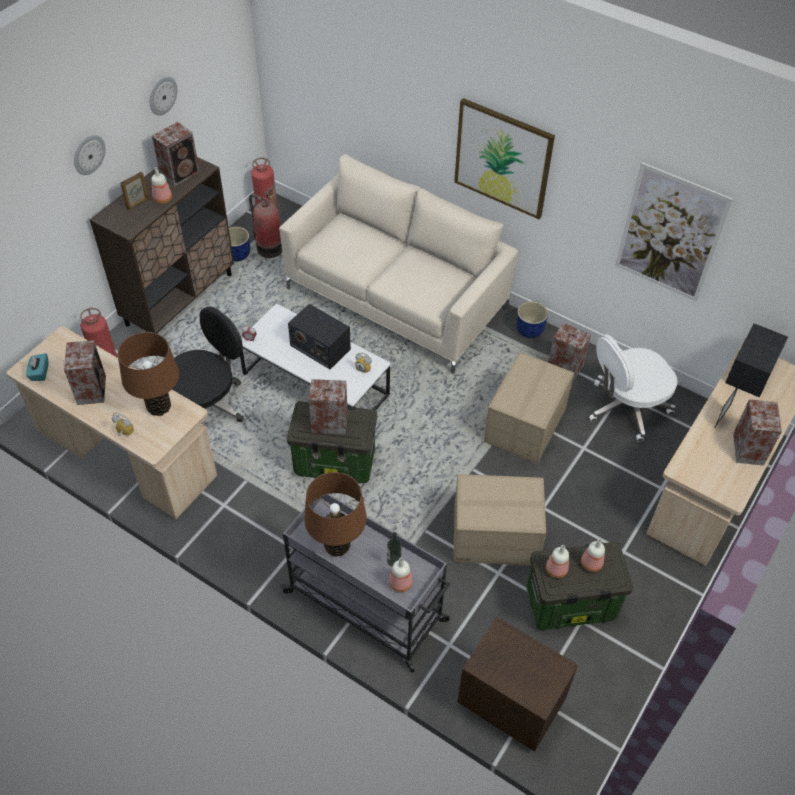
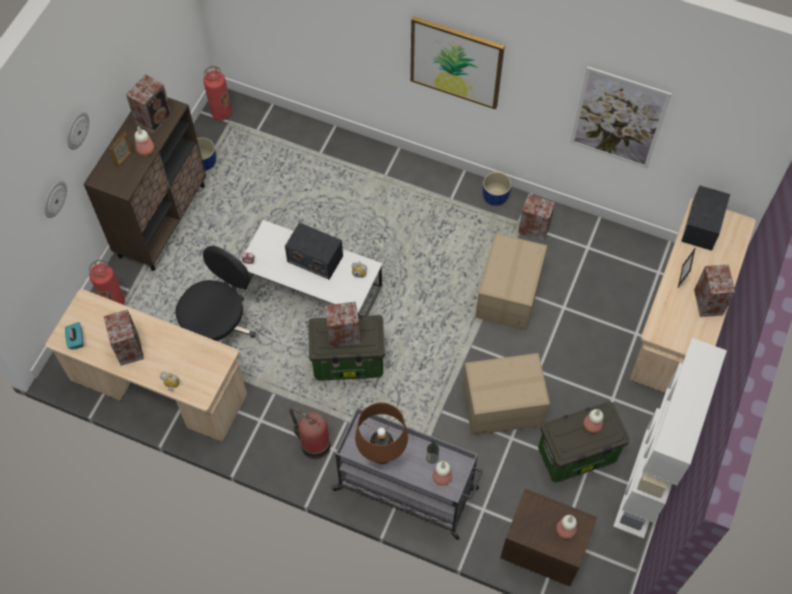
camera: 10 degrees left, 10 degrees up
brown table lamp [118,332,179,416] -> none
wall clock [150,76,177,115] -> wall clock moved to [44,181,67,218]
fire extinguisher [249,194,282,258] -> fire extinguisher moved to [289,407,331,459]
beige sofa [279,154,518,374] -> none
bottle [546,545,569,578] -> bottle moved to [556,515,577,539]
white office chair [589,334,677,442] -> none
none -> white bookcase [613,338,727,539]

